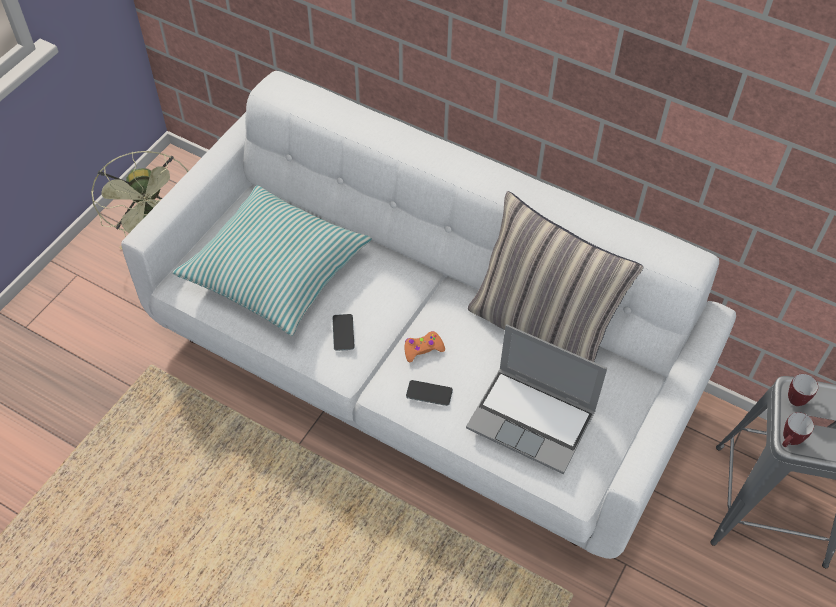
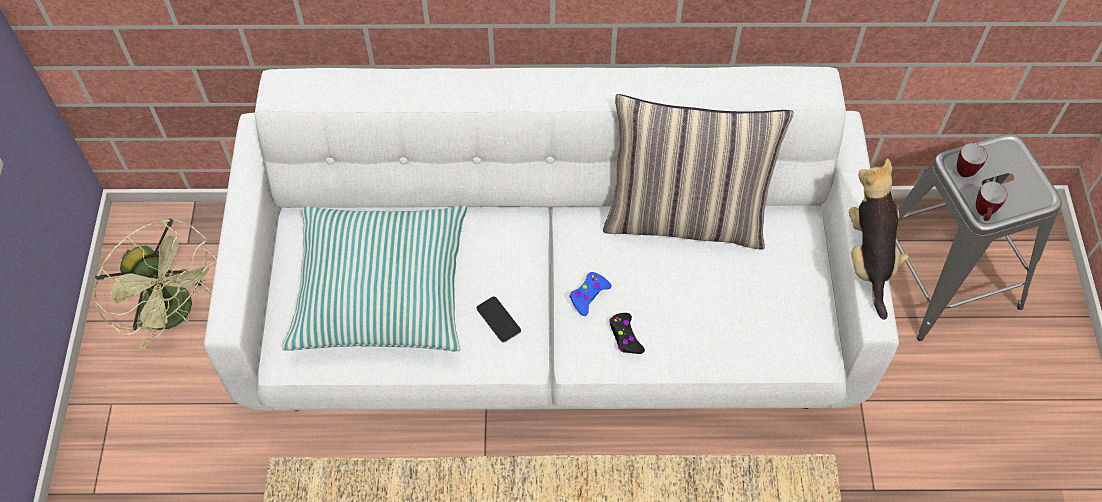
camera: 30 degrees left, 5 degrees up
orange game controller [405,331,445,362] -> blue game controller [569,272,612,316]
phone [406,380,453,406] -> black game controller [609,313,645,354]
laptop [466,324,607,474] -> none
none -> plush toy [849,159,909,320]

